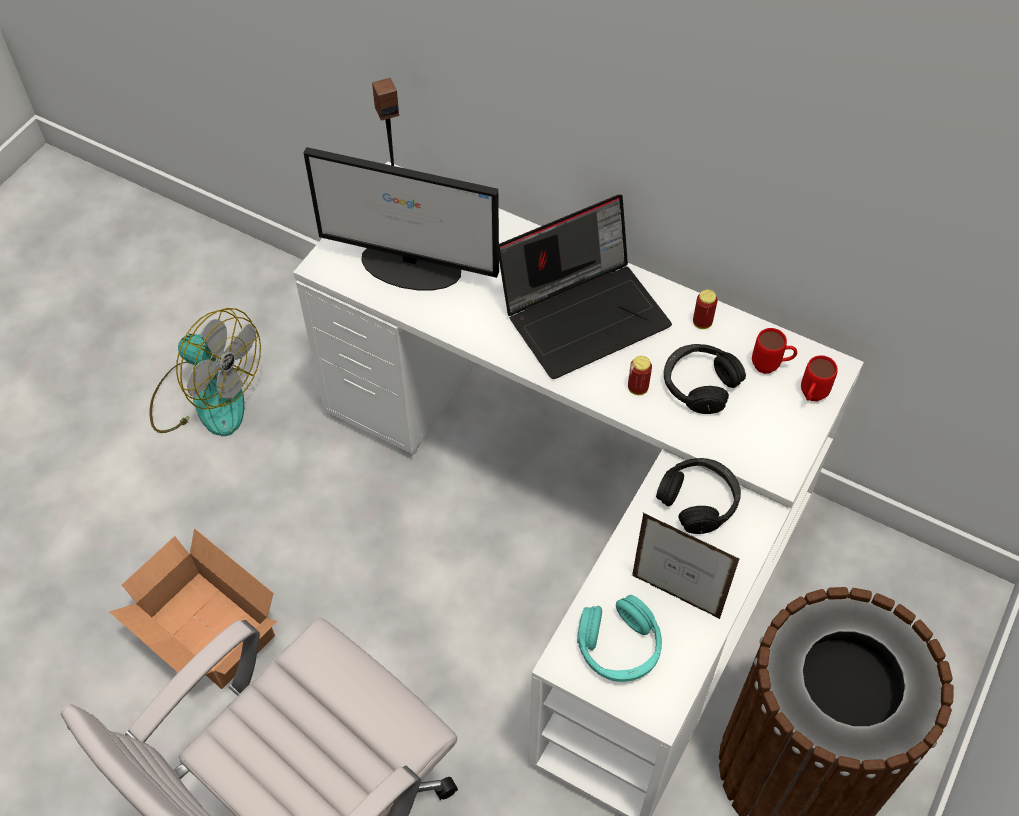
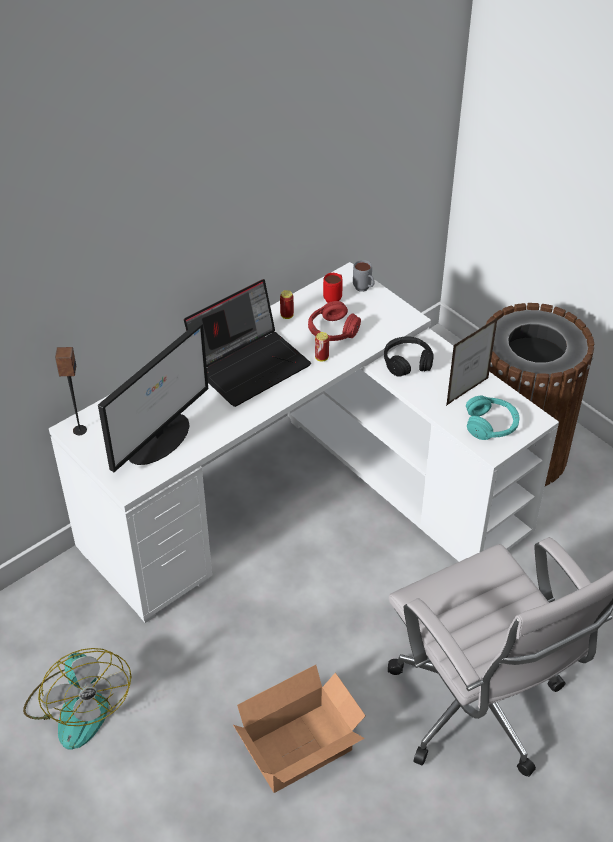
camera: 70 degrees left, 10 degrees down
fan [150,308,261,436] -> fan turned 105 degrees clockwise [23,648,132,750]
laptop [497,195,672,379] -> laptop turned 60 degrees clockwise [184,279,311,407]
black headphones [664,344,746,414] -> red headphones [308,301,361,341]
red mug [801,355,838,401] -> grey mug [353,260,375,292]

